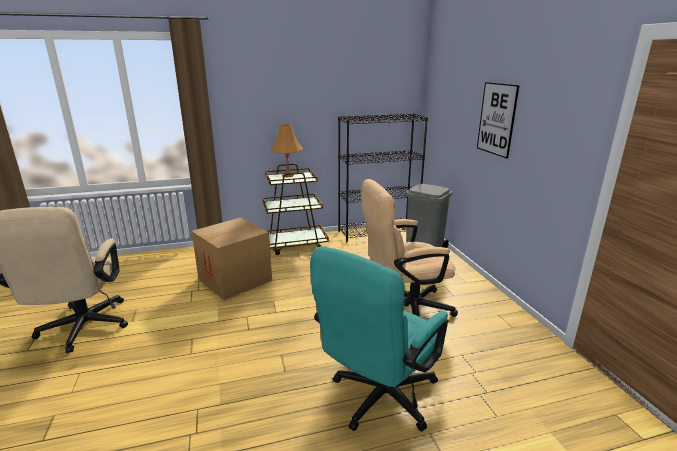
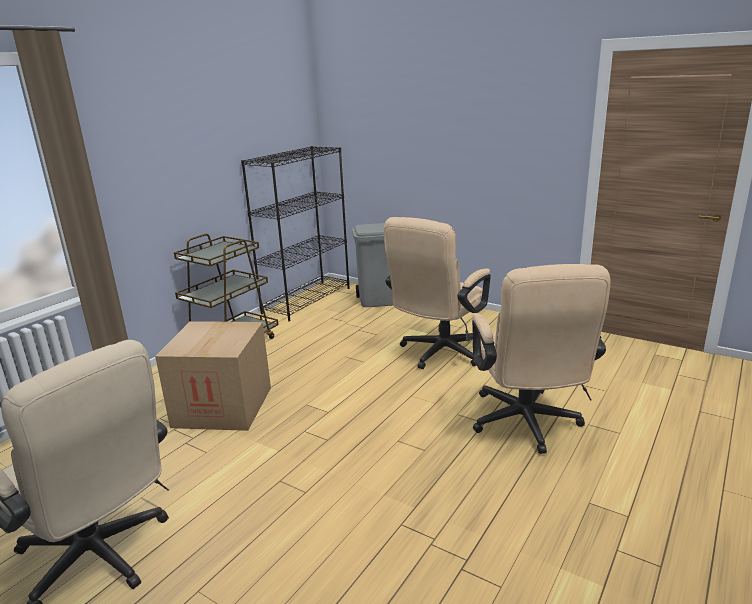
camera: 40 degrees left, 0 degrees up
orange table lamp [270,124,303,177] -> none
turquoise office chair [310,246,448,431] -> beige office chair [472,264,611,454]
picture [477,82,519,159] -> none

